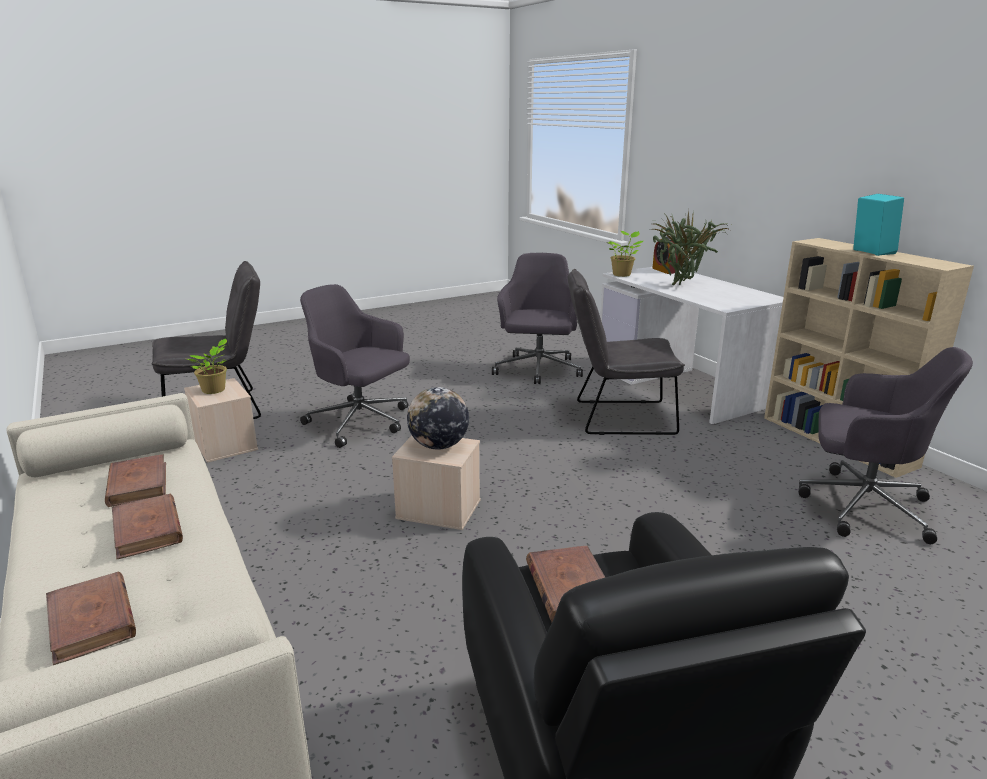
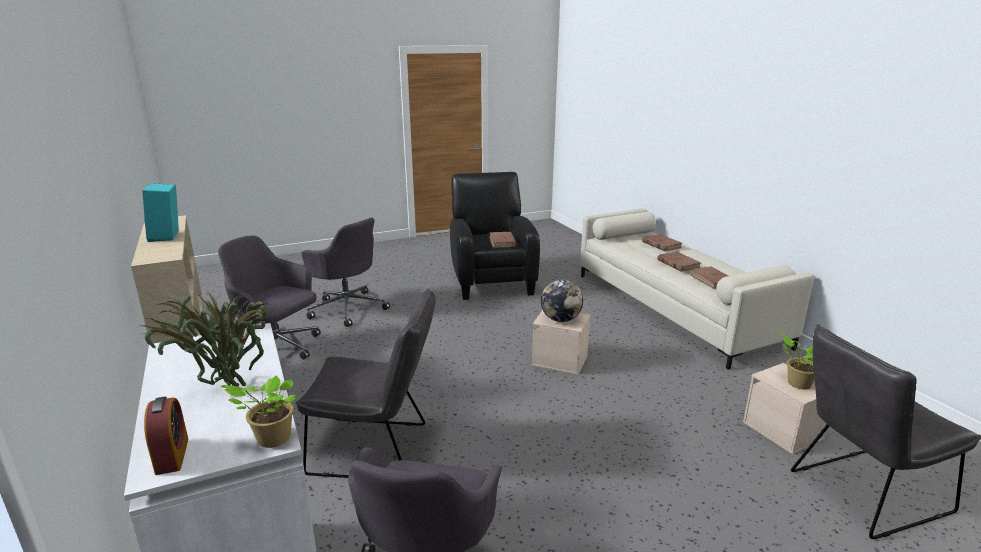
camera: 175 degrees left, 0 degrees up
grey office chair [300,284,410,448] -> grey office chair moved to [302,217,390,327]

